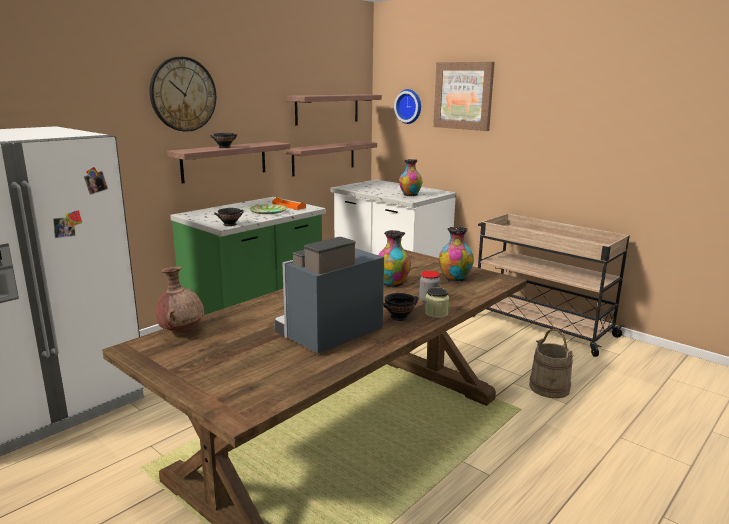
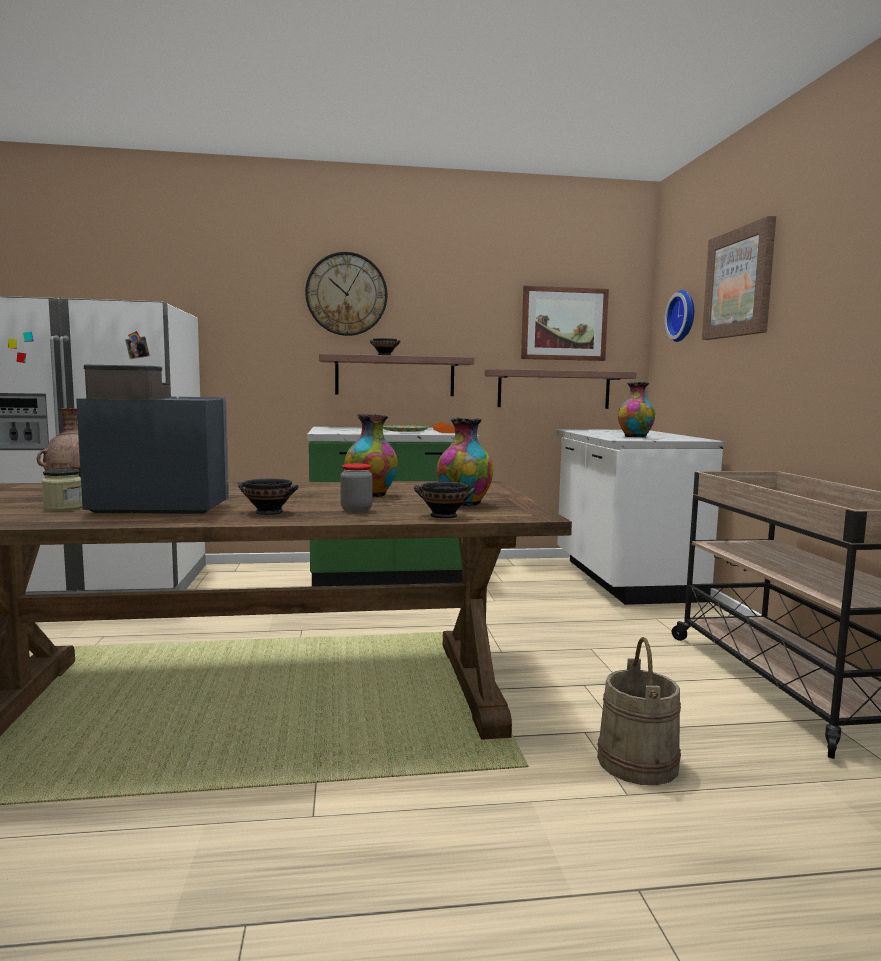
camera: 40 degrees right, 10 degrees down
black bowl [214,208,244,226] -> black bowl moved to [414,482,476,518]
shelf [286,94,382,125] -> picture [521,286,609,361]
jar [425,288,449,318] -> jar moved to [41,469,82,511]

